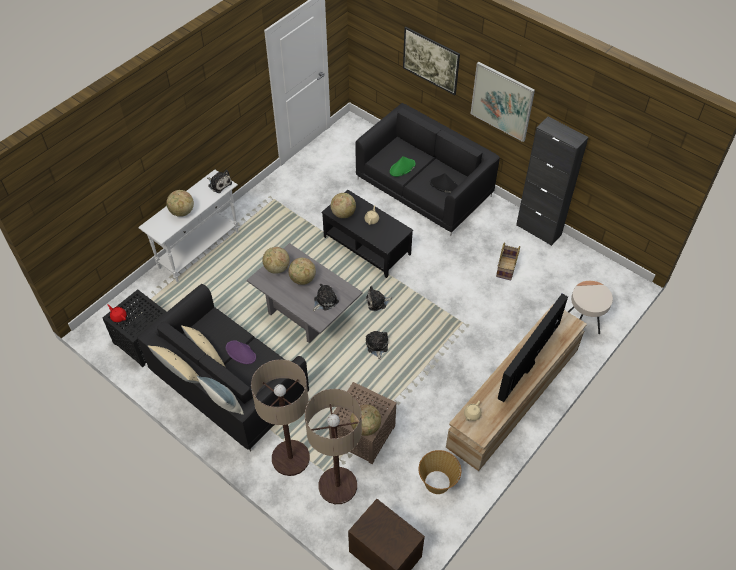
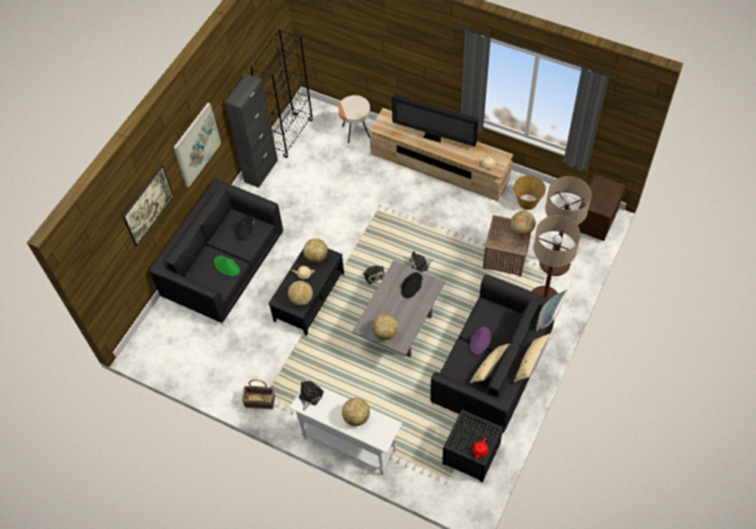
camera: 100 degrees left, 5 degrees up
globe [288,258,316,285] -> globe moved to [303,238,328,263]
plush toy [313,283,339,312] -> black hat [401,272,423,298]
basket [496,242,520,280] -> basket moved to [242,379,275,409]
none -> black bookcase [250,29,313,158]

